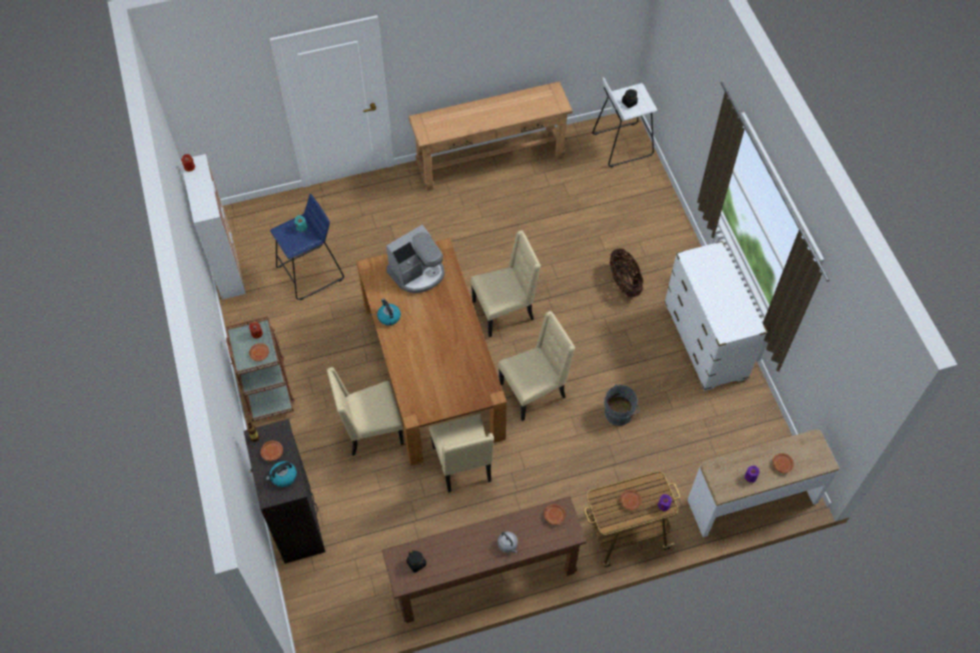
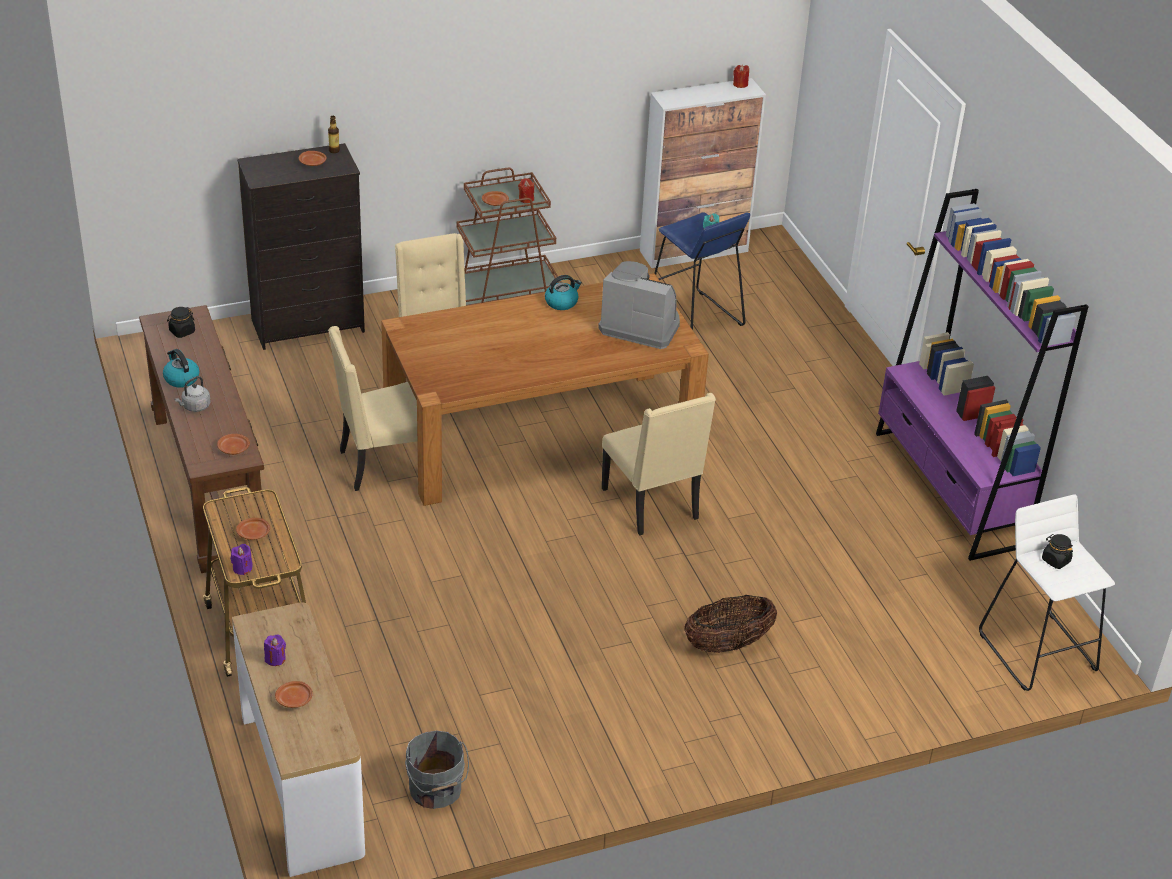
camera: 85 degrees right, 20 degrees down
kettle [266,461,297,487] -> kettle moved to [163,349,199,388]
coffee machine [386,225,445,293] -> coffee machine turned 150 degrees clockwise [598,261,680,349]
brown console table [408,81,573,191] -> purple bookcase [876,189,1089,561]
beige chair [498,311,575,421] -> none
grey bucket [604,384,640,426] -> grey bucket moved to [405,731,469,809]
white dresser [665,241,767,391] -> none

